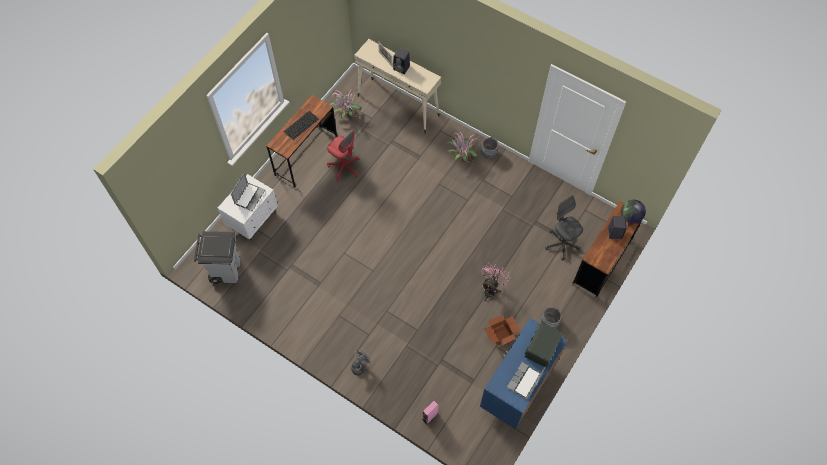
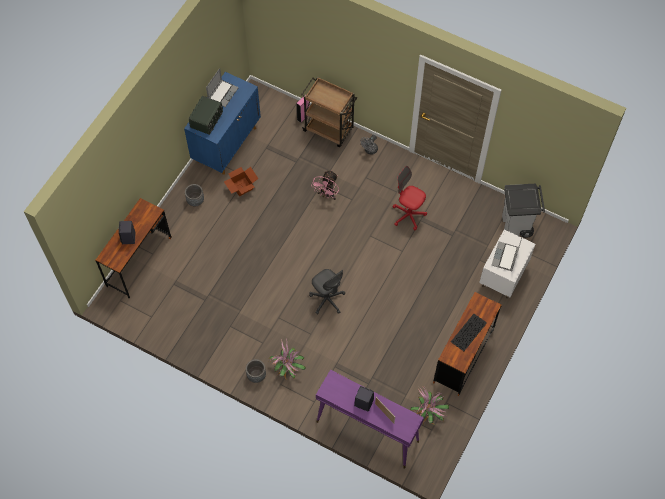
camera: 175 degrees right, 0 degrees up
red office chair [327,129,359,181] -> red office chair moved to [393,166,427,230]
beige console table [354,39,441,134] -> purple console table [316,370,424,469]
pink fan [481,263,510,301] -> pink fan moved to [312,170,339,200]
grey office chair [545,196,583,260] -> grey office chair moved to [309,269,345,314]
globe [621,200,646,224] -> none
none -> brown cart [301,77,357,147]

